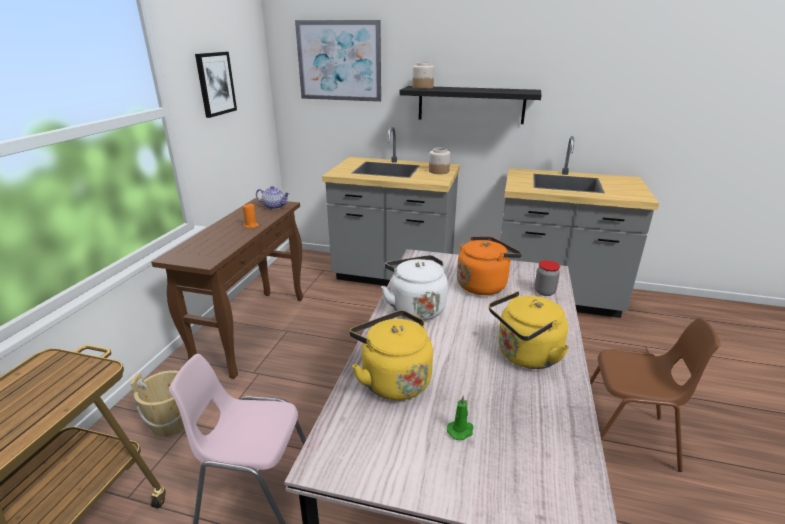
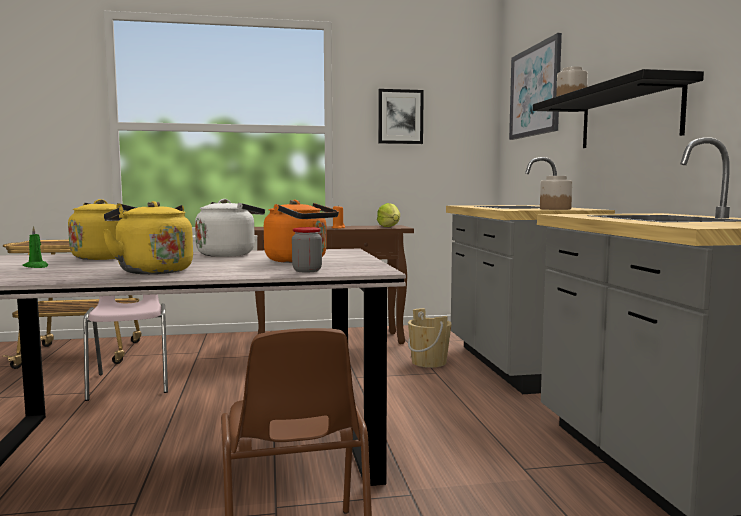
camera: 65 degrees right, 20 degrees down
beige bucket [130,370,185,437] -> beige bucket moved to [408,308,452,368]
teapot [256,186,290,209] -> lettuce [377,203,400,227]

